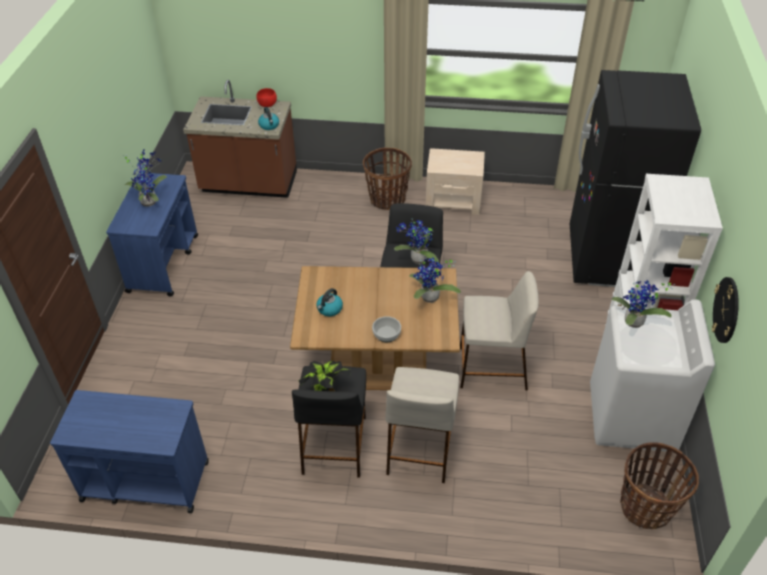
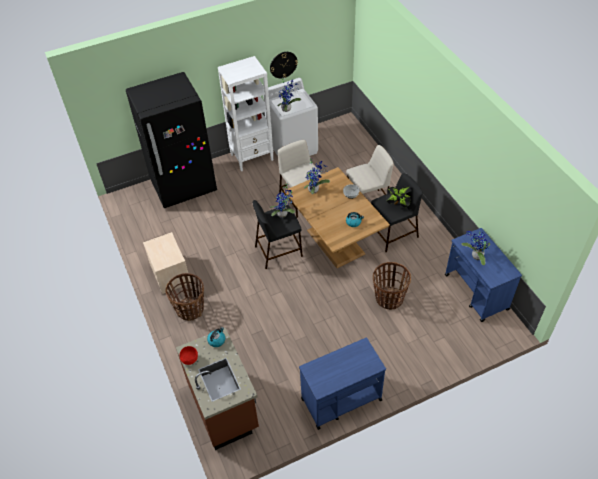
camera: 120 degrees left, 5 degrees up
potted plant [123,149,167,207] -> potted plant moved to [461,230,490,265]
basket [620,442,699,529] -> basket moved to [373,262,411,310]

